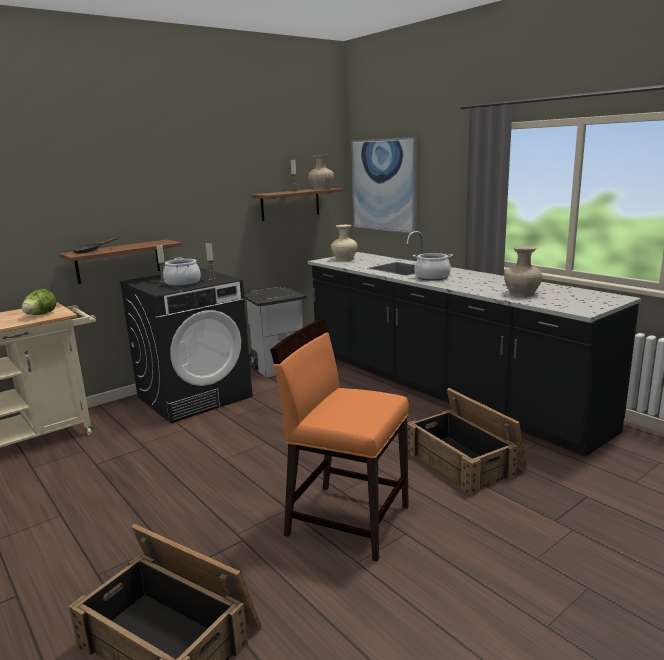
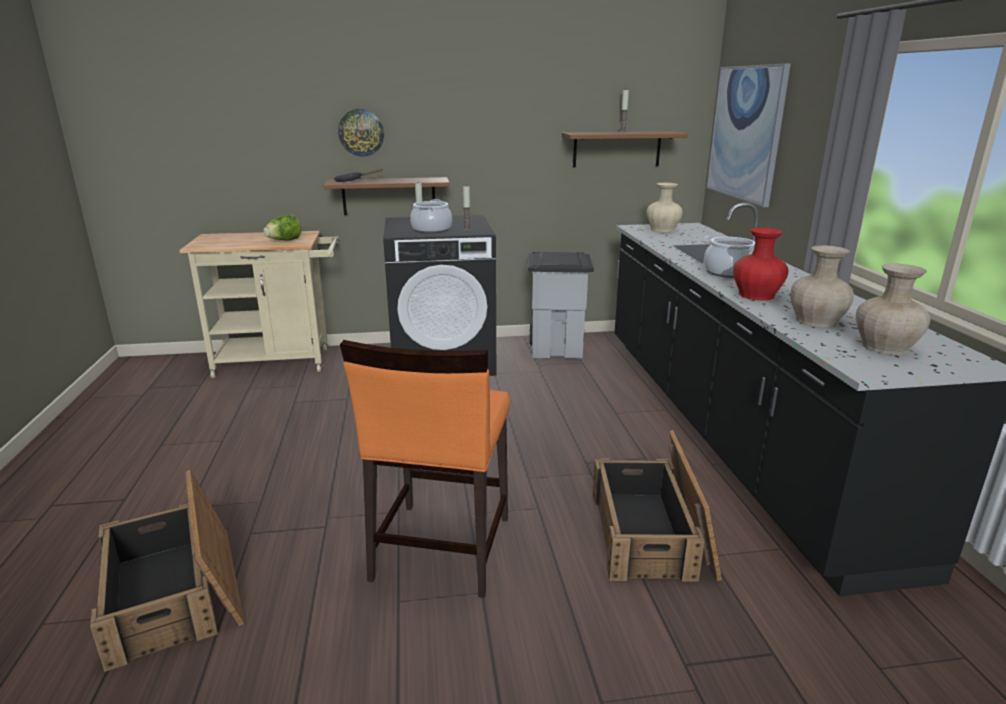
camera: 30 degrees right, 5 degrees up
orange chair [270,319,409,562] -> orange chair turned 135 degrees counterclockwise [340,340,510,598]
beige vase [308,155,334,190] -> beige vase moved to [856,264,930,355]
none -> wall clock [338,109,384,156]
none -> red vase [733,228,788,300]

